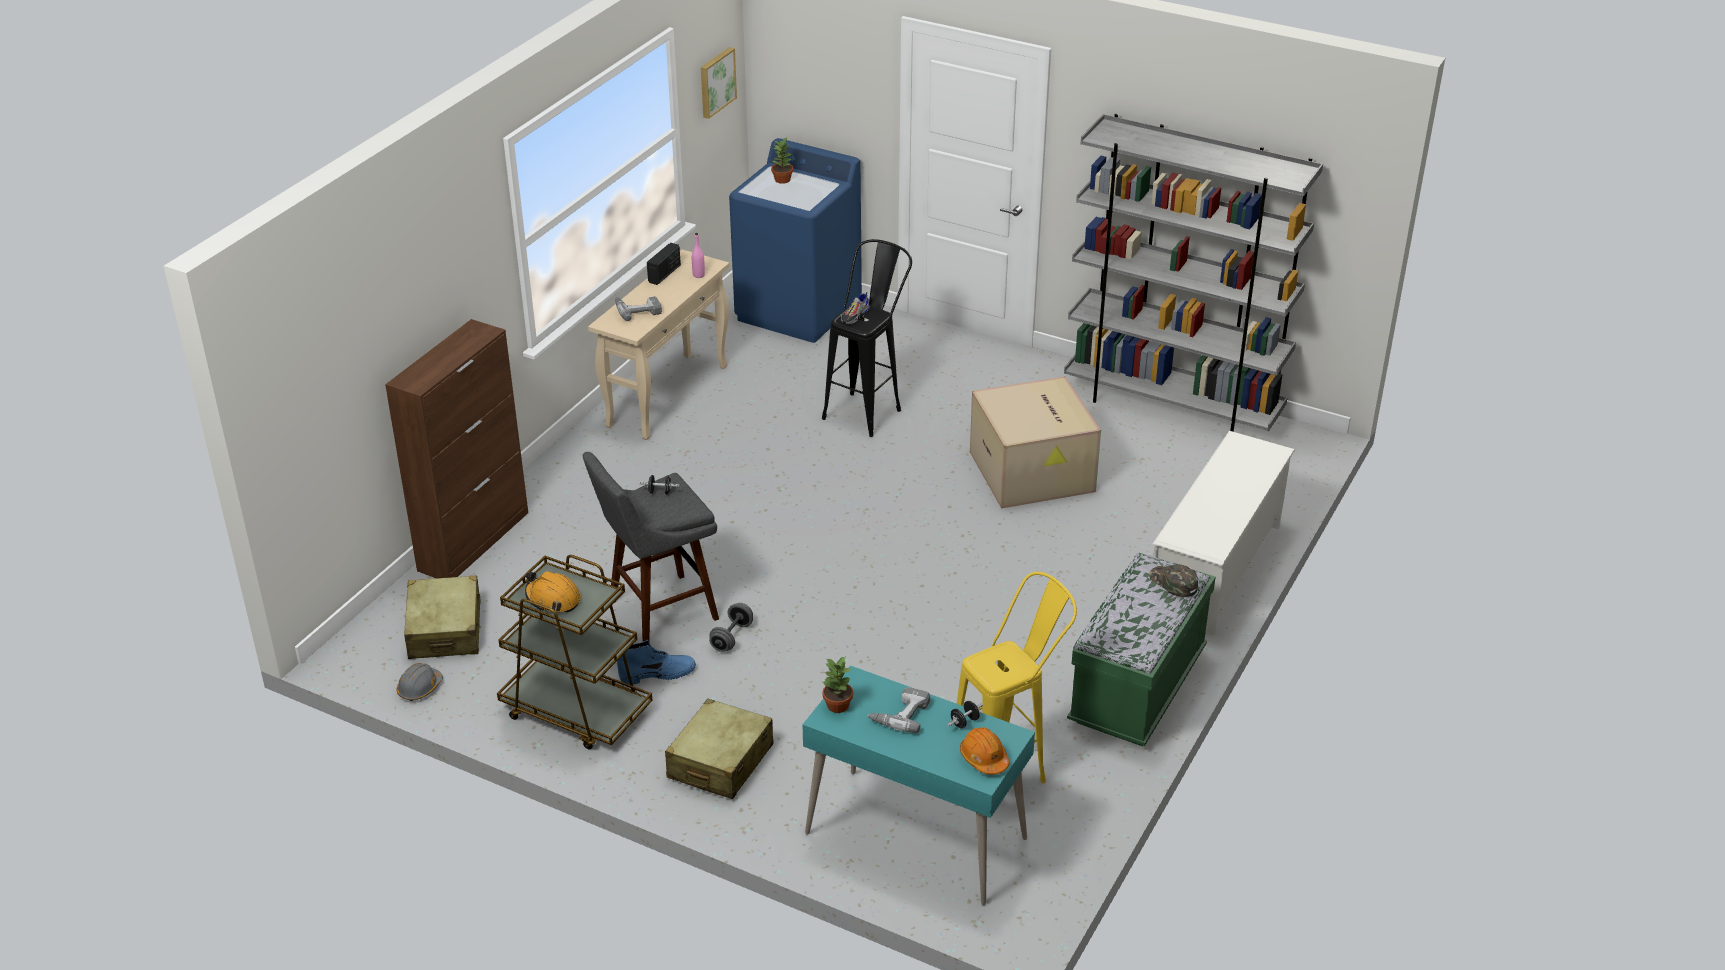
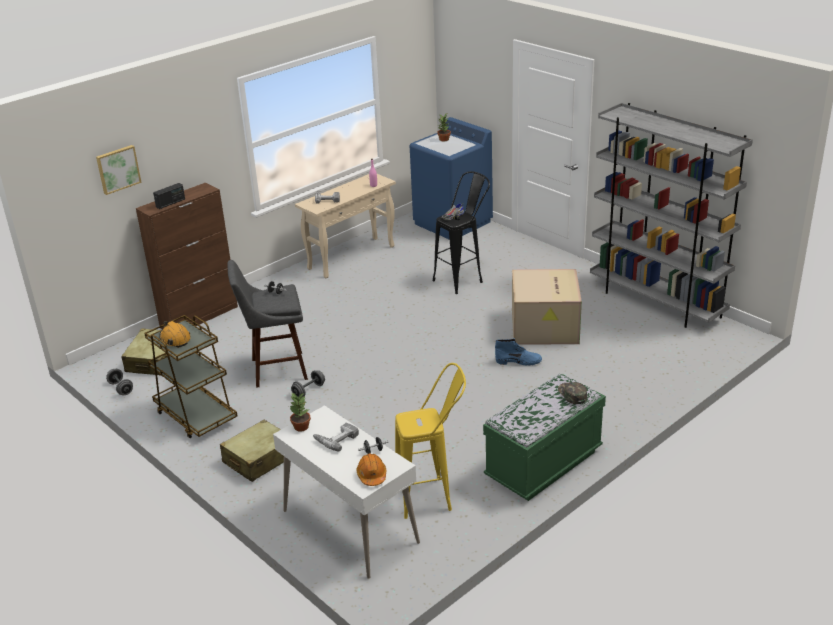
camera: 20 degrees right, 5 degrees down
grey hard hat [396,663,443,701] -> grey dumbbell [106,369,133,395]
blue boot [617,640,696,685] -> blue boot moved to [495,338,542,366]
radio [647,243,681,285] -> radio moved to [153,183,185,209]
picture [701,47,737,119] -> picture moved to [96,145,141,195]
turquoise desk [802,666,1035,905] -> white desk [273,405,420,579]
white shoe rack [1153,431,1295,636] -> none

